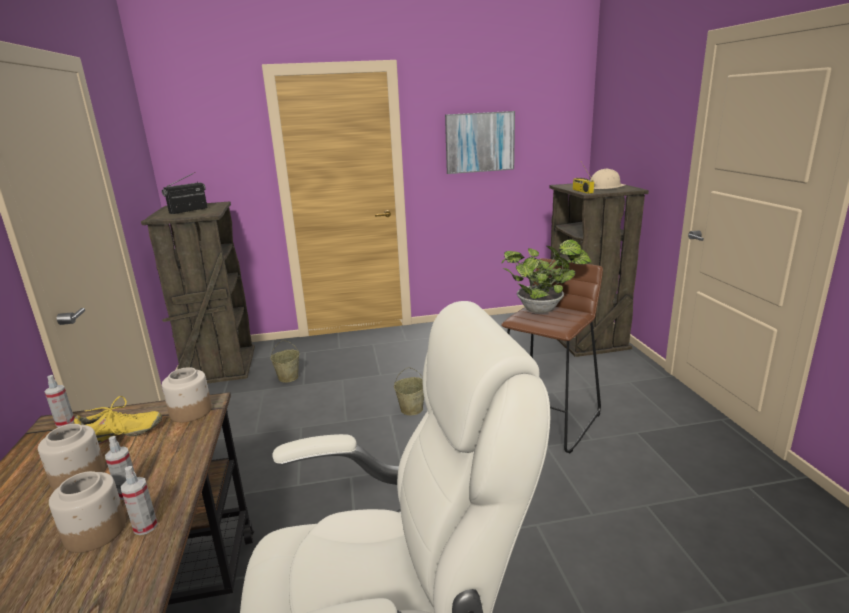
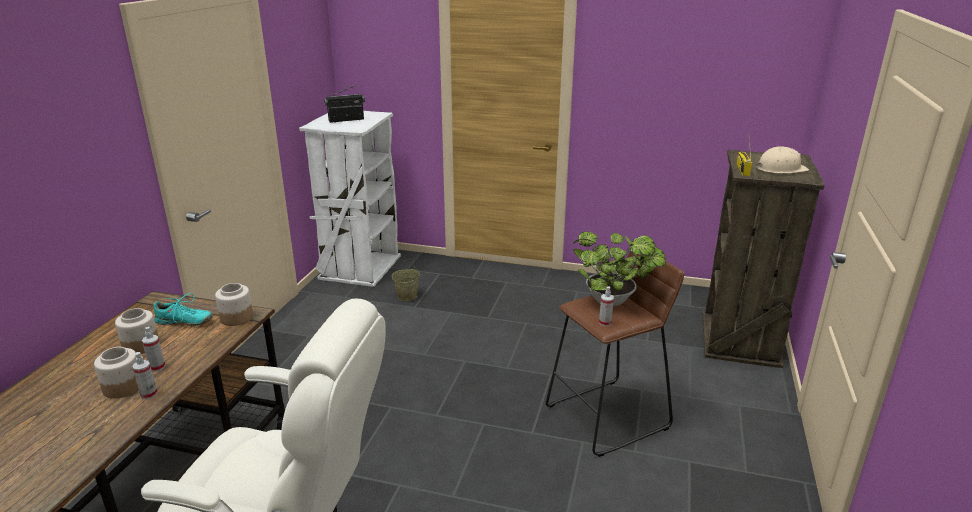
camera: 25 degrees right, 5 degrees up
spray bottle [44,375,75,427] -> spray bottle moved to [599,286,614,326]
yellow shoe [74,396,162,444] -> turquoise shoe [154,293,213,326]
brown bookcase [141,201,255,383] -> white bookcase [299,111,401,287]
beige bucket [394,367,424,415] -> none
picture [445,111,515,174] -> none

